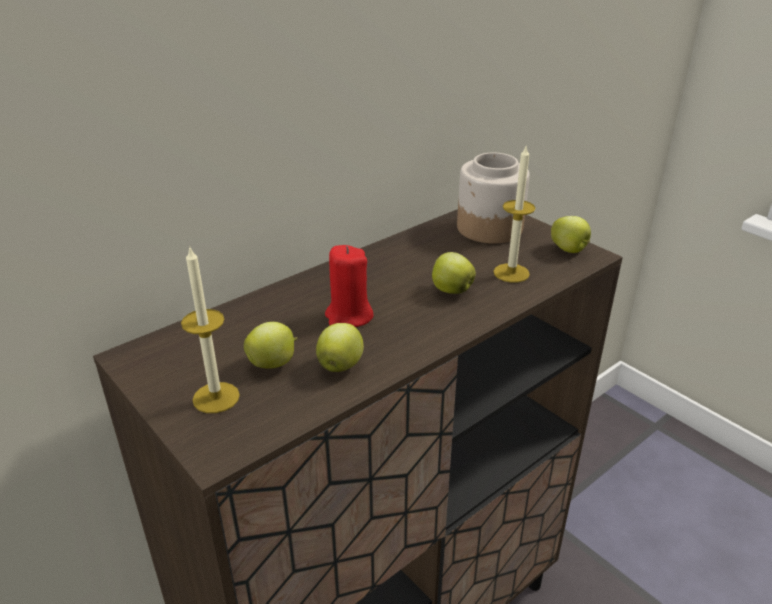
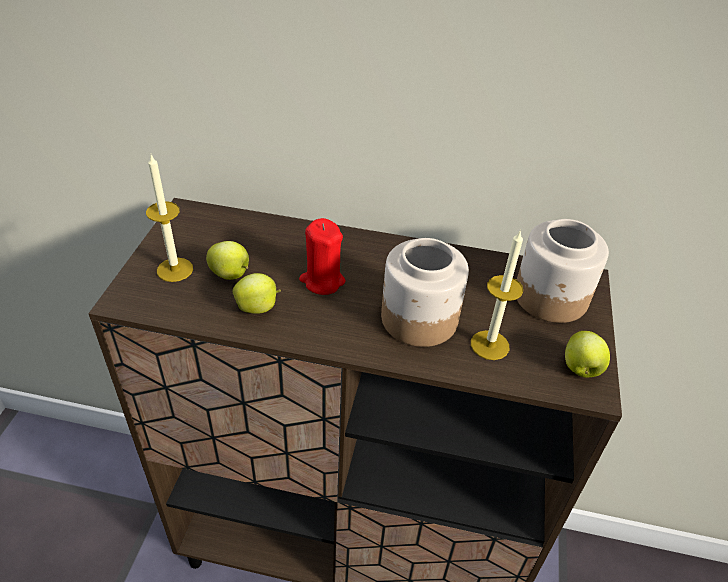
camera: 50 degrees right, 10 degrees up
apple [432,252,476,294] -> jar [381,238,469,347]

